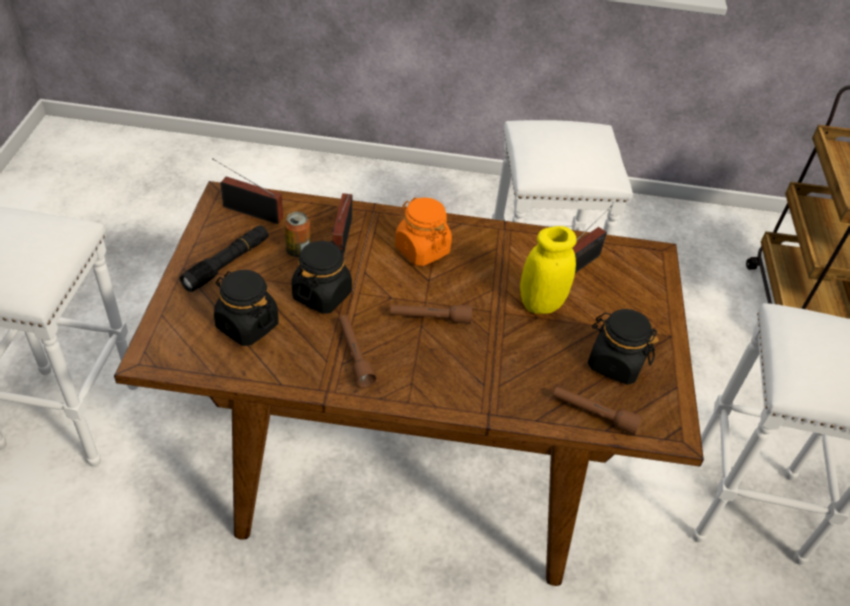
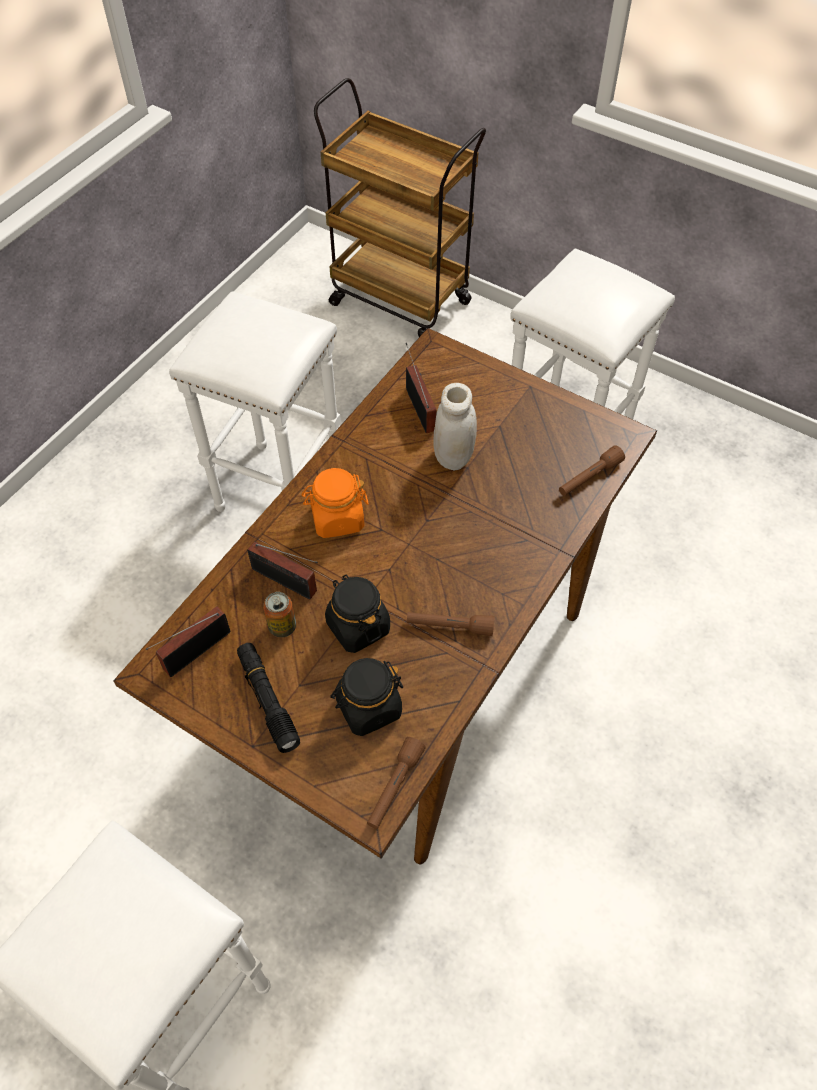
camera: 60 degrees left, 10 degrees up
brown flashlight [390,305,472,324] -> brown flashlight moved to [367,737,426,829]
yellow jar [520,226,577,314] -> white jar [434,383,477,470]
black jar [588,309,659,385] -> none

